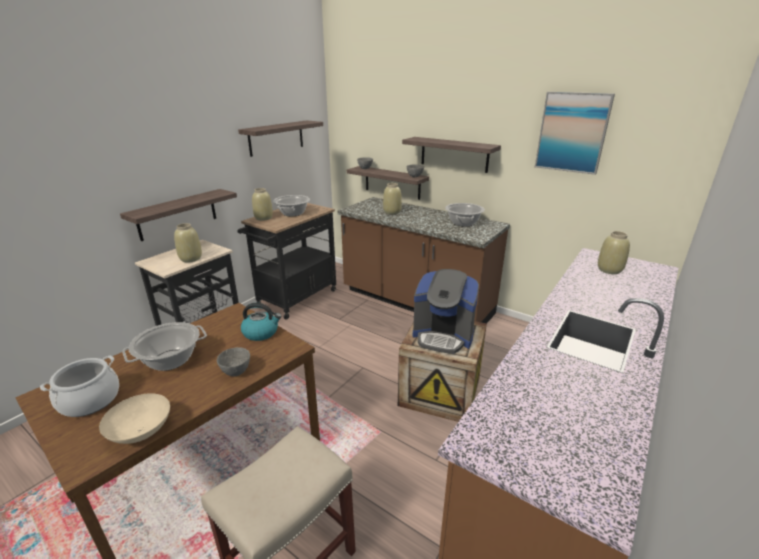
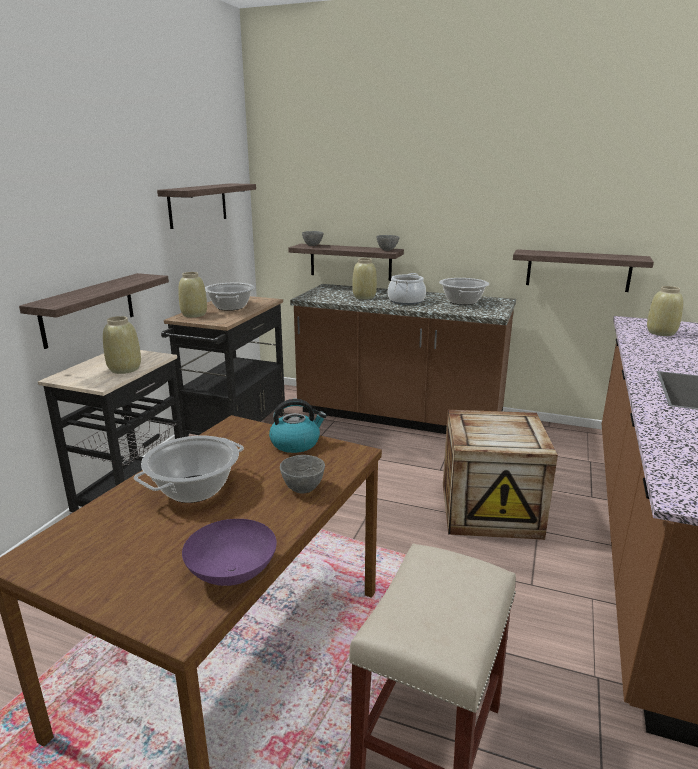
camera: 15 degrees left, 5 degrees down
cooking pot [40,355,119,417] -> cooking pot moved to [388,273,426,305]
beige bowl [99,393,170,444] -> purple bowl [182,519,277,586]
shelf [402,137,501,173] -> shelf moved to [513,249,654,292]
coffee machine [413,269,479,354] -> none
picture [535,92,615,175] -> none

